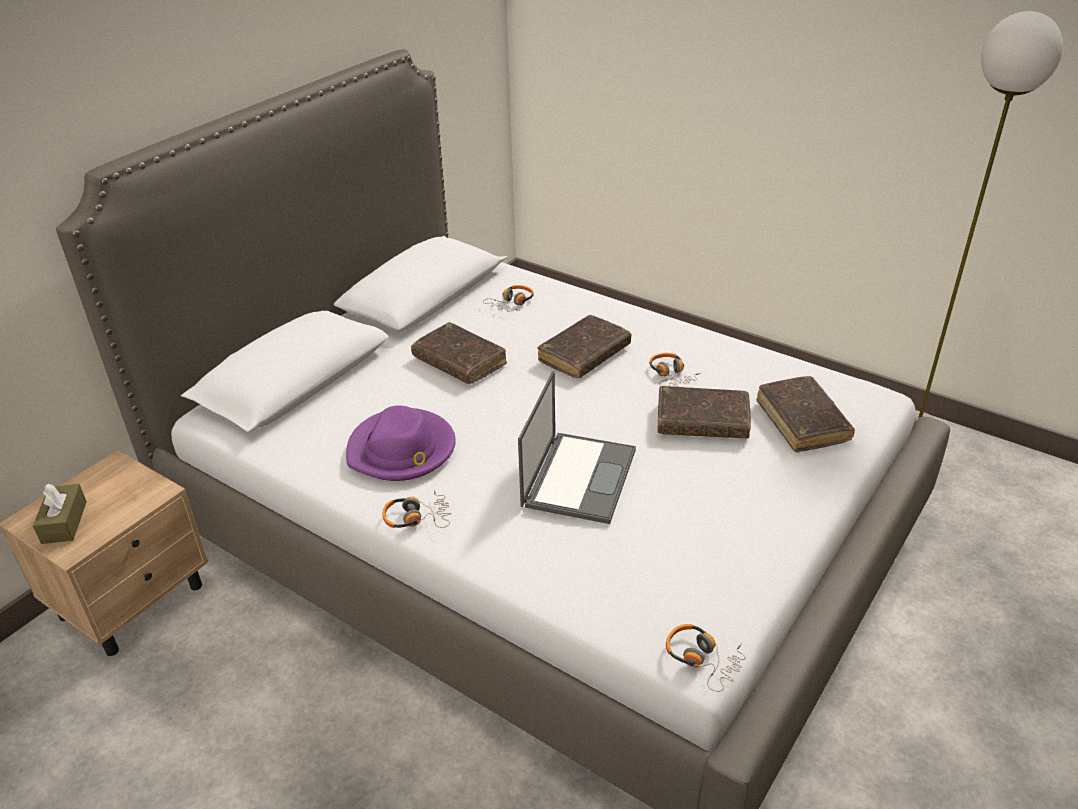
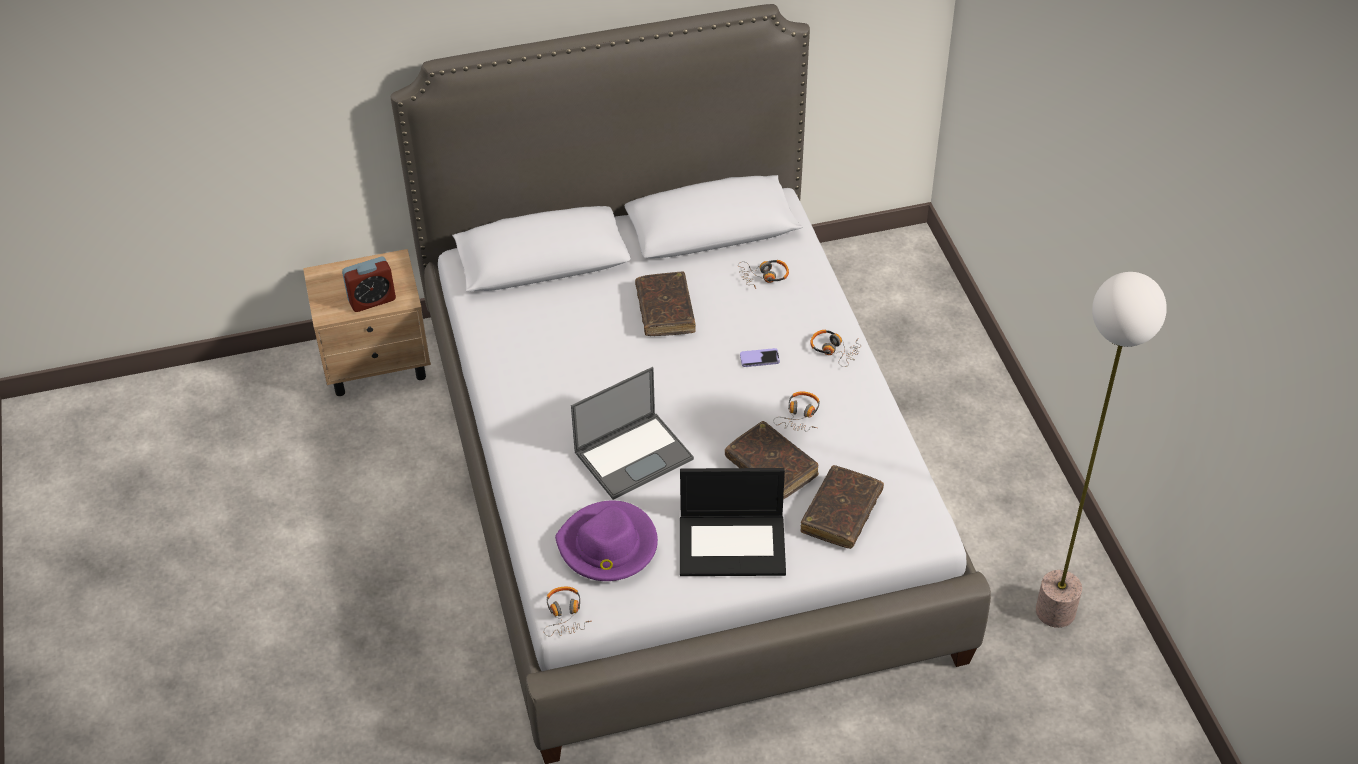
camera: 40 degrees right, 10 degrees up
brown tissue box [33,483,87,544] -> none
purple hat [346,406,456,481] -> purple hat moved to [555,500,658,581]
headphones [382,490,451,528] -> headphones moved to [810,330,860,367]
brown book [537,315,631,378] -> phone [740,348,780,367]
none -> alarm clock [342,257,396,312]
none -> laptop [680,468,786,576]

